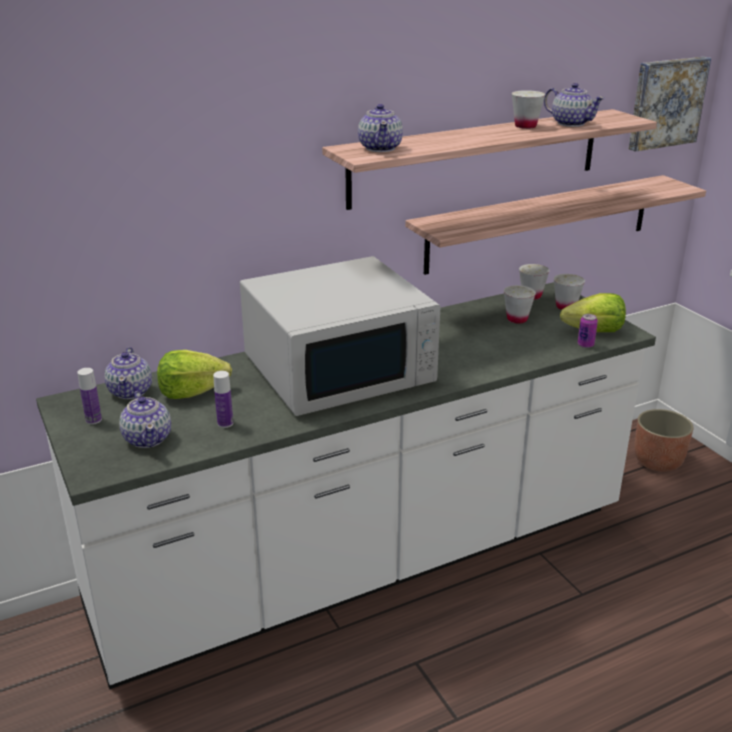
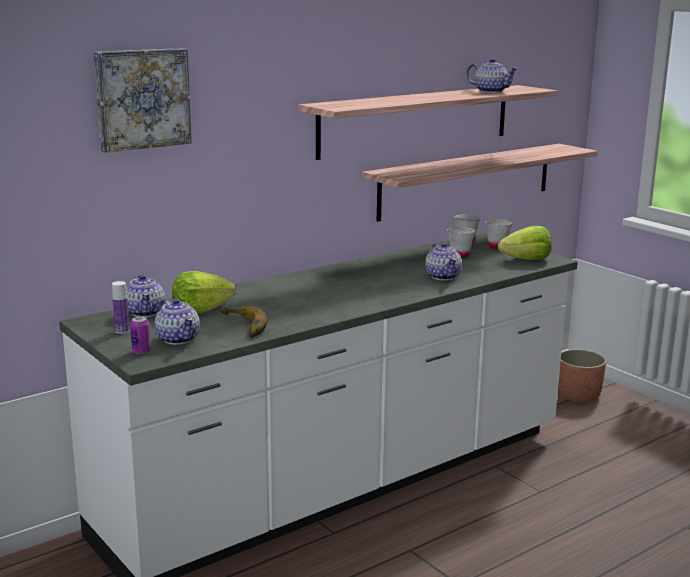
camera: 10 degrees left, 10 degrees down
bottle [213,371,233,428] -> banana [221,306,268,338]
white microwave [240,256,440,416] -> none
teapot [358,104,403,152] -> teapot moved to [425,243,462,280]
white cup [512,90,545,129] -> none
can [577,314,598,348] -> can moved to [130,316,151,354]
picture [628,56,711,152] -> picture moved to [94,48,192,153]

